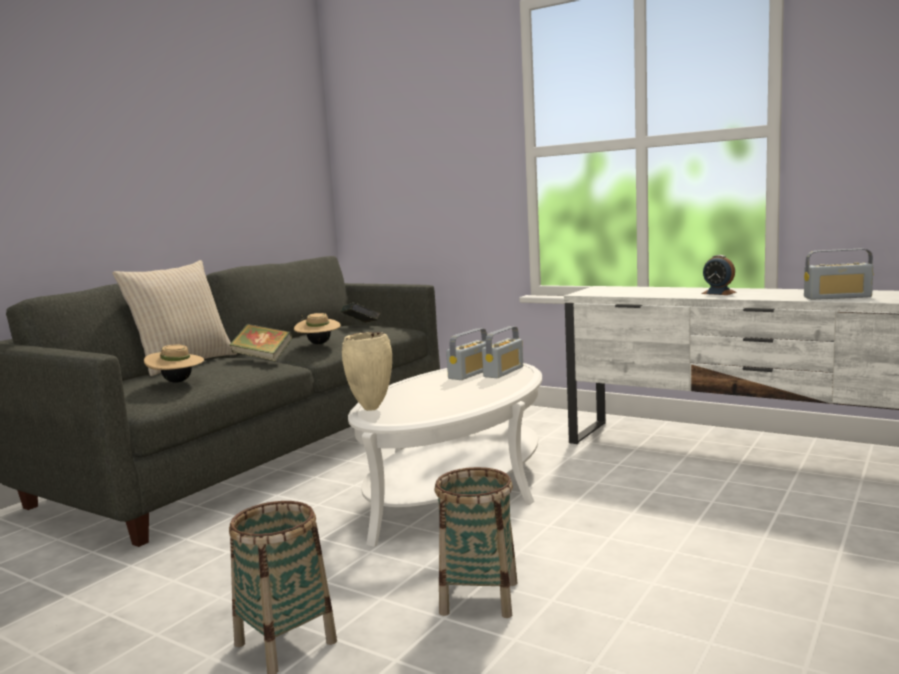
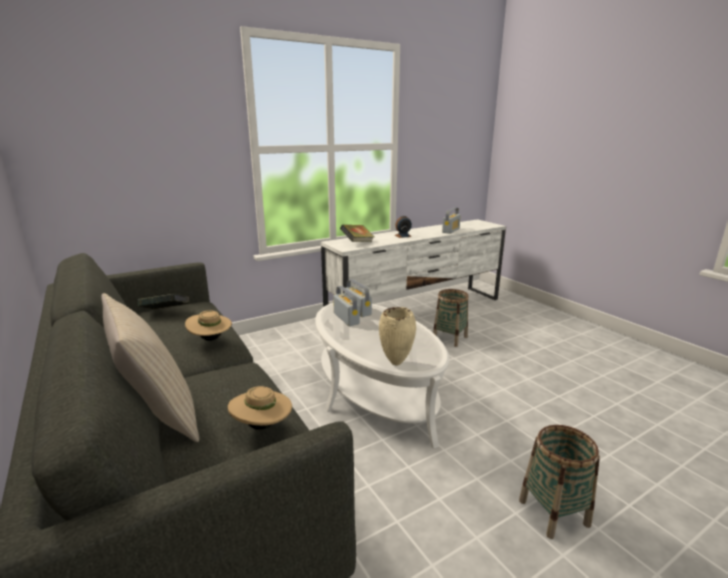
camera: 65 degrees left, 10 degrees up
book [230,324,292,362] -> book moved to [340,225,374,242]
basket [434,467,517,618] -> basket moved to [433,289,469,347]

